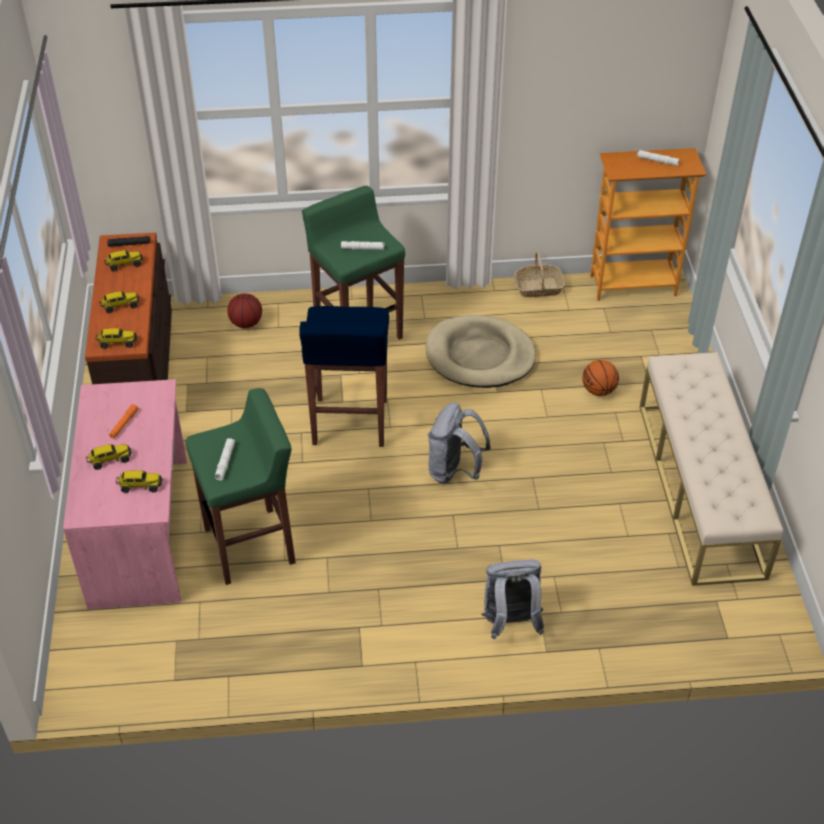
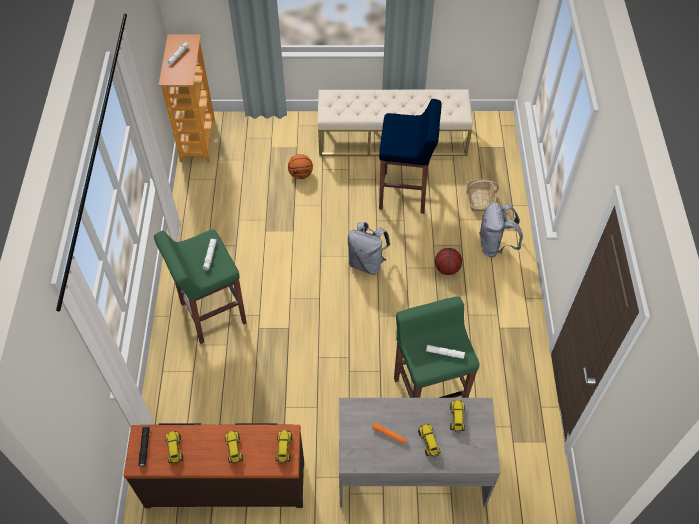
camera: 85 degrees left, 10 degrees up
pink desk [63,379,187,609] -> grey desk [339,398,500,507]
basketball [227,294,262,328] -> basketball moved to [435,248,462,275]
blue stool [300,306,389,447] -> blue stool moved to [379,99,442,214]
beige dog bed [426,315,536,388] -> none
basket [514,251,565,297] -> basket moved to [466,179,499,211]

